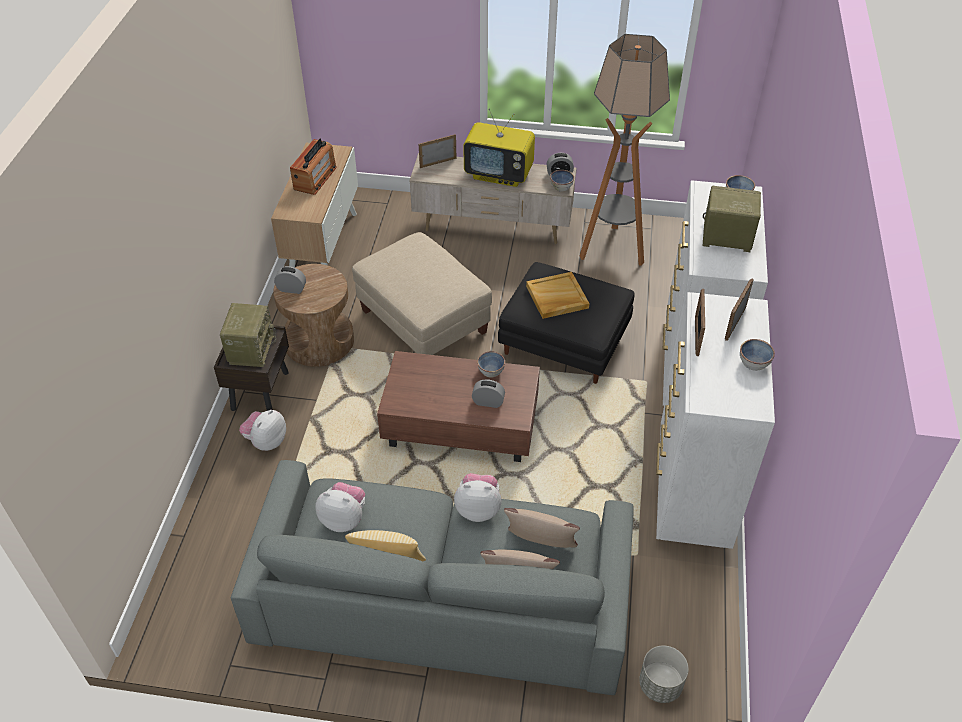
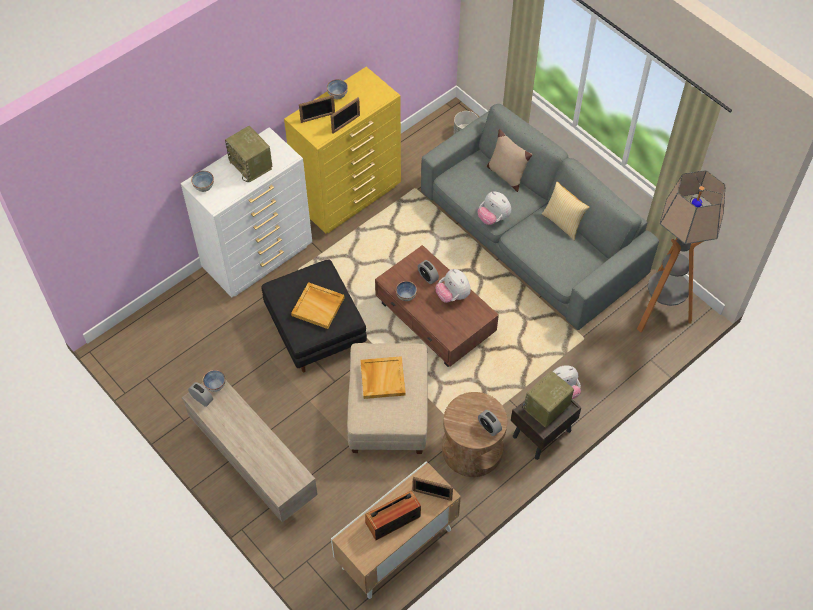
camera: 140 degrees left, 10 degrees up
plush toy [315,482,365,532] -> plush toy moved to [436,269,471,303]
picture frame [419,134,457,168] -> picture frame moved to [413,477,453,501]
television [463,109,535,187] -> none
beige pillow [504,508,580,548] -> none
floor lamp [579,34,670,266] -> floor lamp moved to [637,170,726,332]
white dresser [656,292,775,549] -> yellow dresser [284,67,401,234]
none -> beige tray [360,356,406,399]

